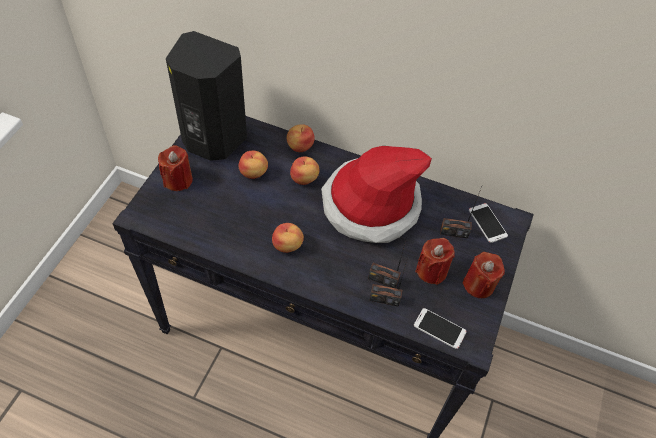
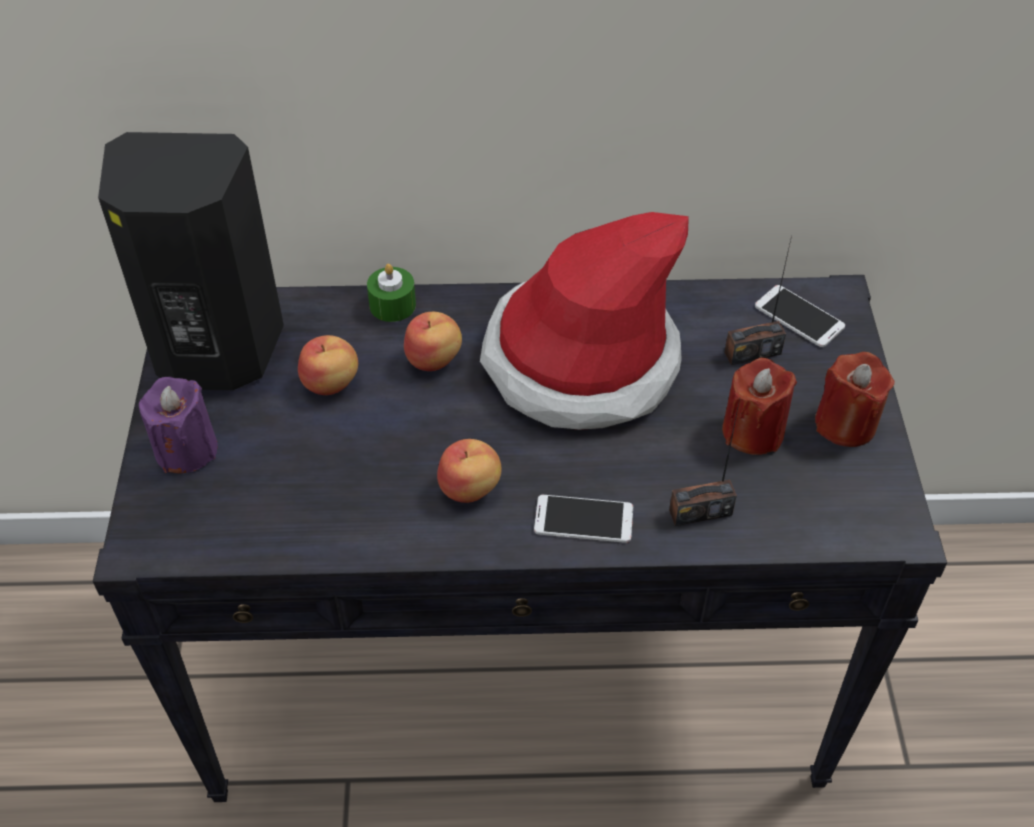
camera: 20 degrees left, 5 degrees down
red candle [158,145,193,191] -> purple candle [139,377,218,473]
apple [287,124,315,152] -> green candle [367,264,416,322]
radio [368,240,406,288] -> none
phone [414,308,467,349] -> phone moved to [534,495,633,543]

